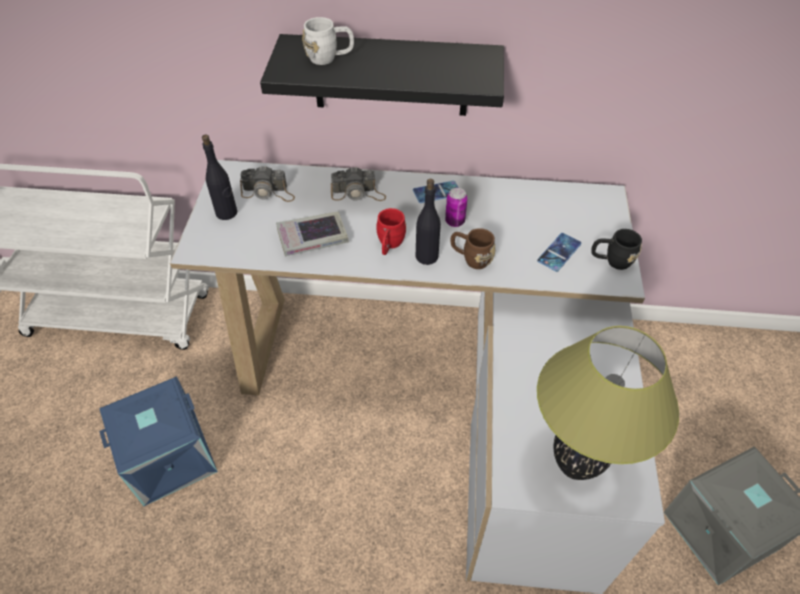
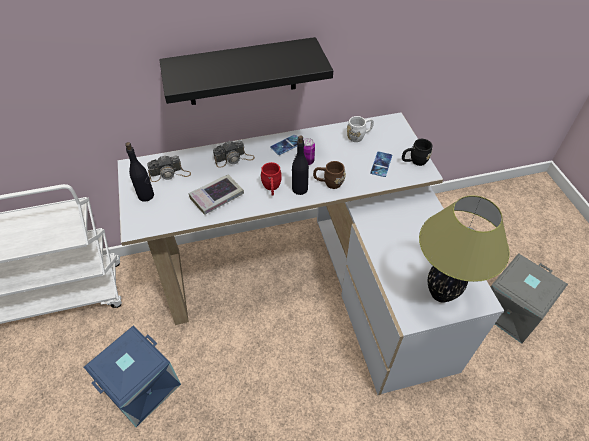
camera: 20 degrees left, 0 degrees up
white mug [302,17,354,65] -> white mug moved to [347,116,374,142]

